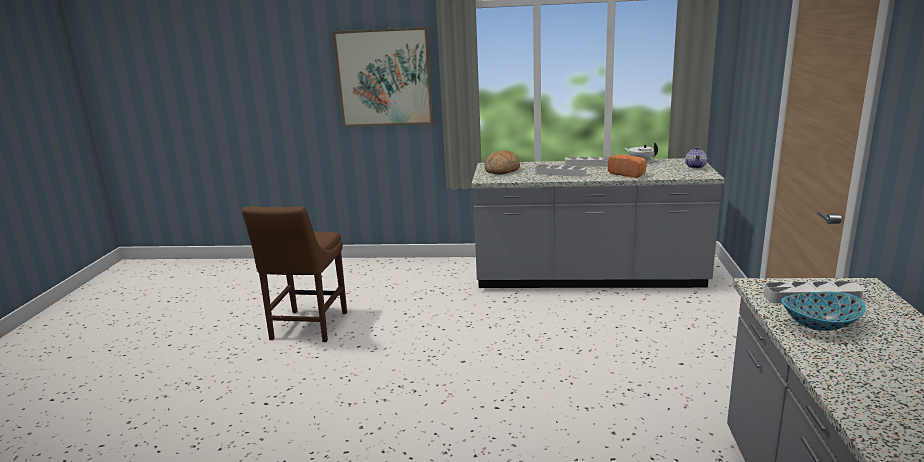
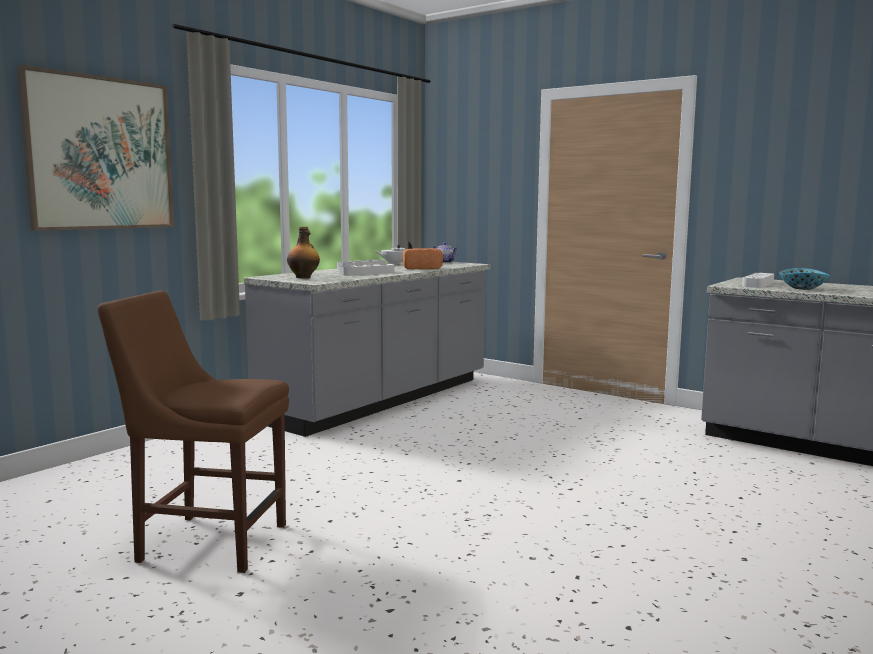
camera: 60 degrees left, 10 degrees down
brown chair [242,206,347,342] -> brown chair turned 150 degrees clockwise [97,291,289,573]
bread [485,151,520,175] -> bottle [287,227,320,278]

